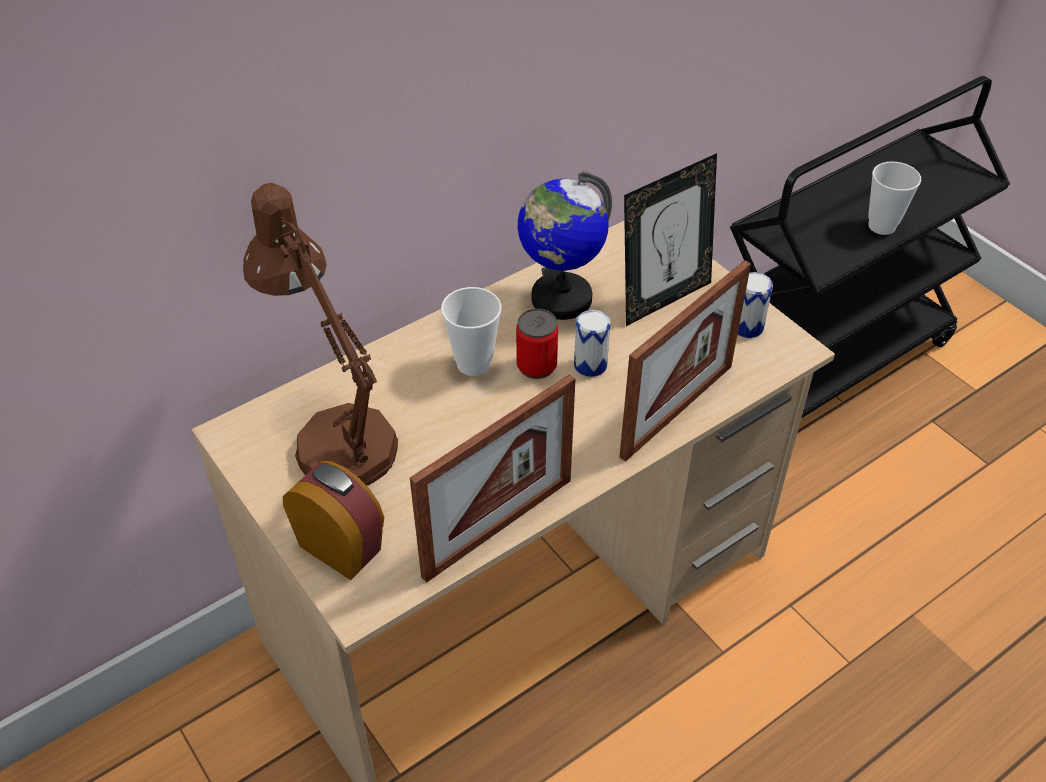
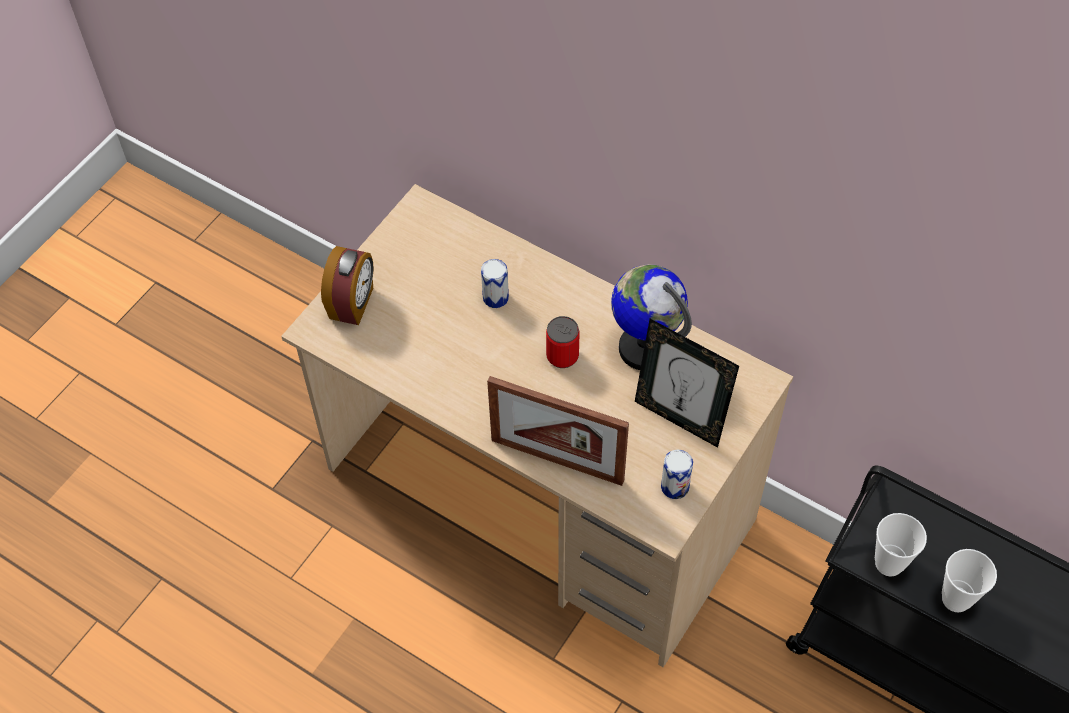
camera: 70 degrees right, 10 degrees up
brown table lamp [243,183,398,486] -> none
picture frame [410,374,576,583] -> none
cup [441,287,502,376] -> cup moved to [875,513,927,576]
can [574,310,611,377] -> can moved to [481,259,509,308]

